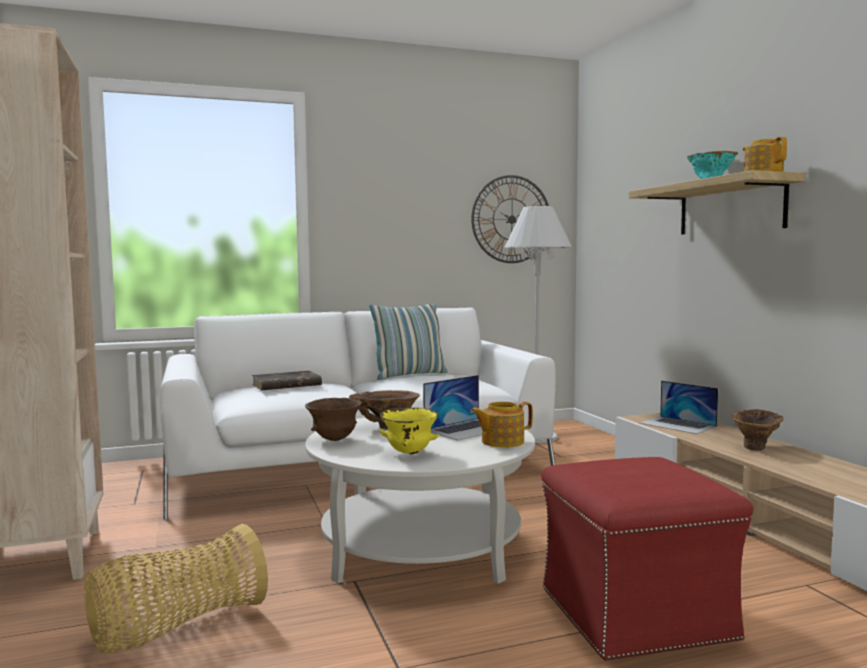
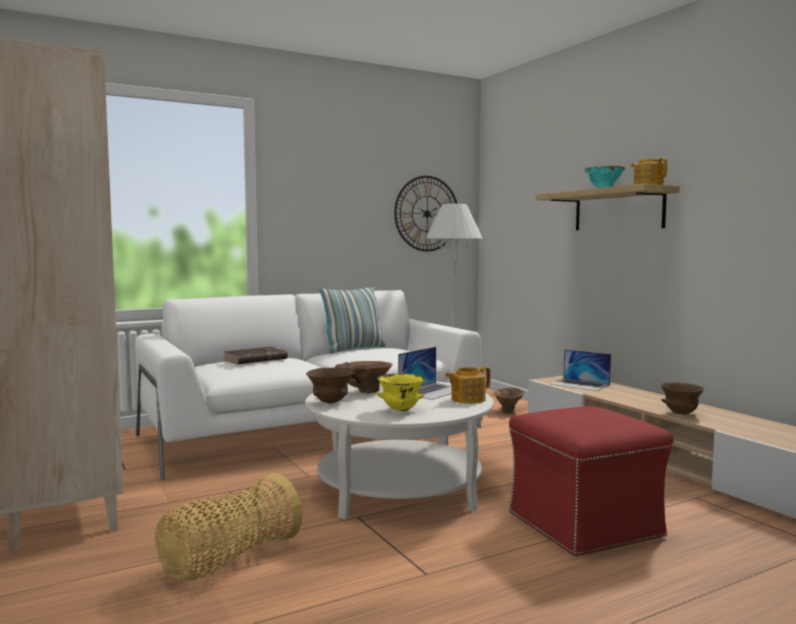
camera: 10 degrees left, 0 degrees up
brown vase [732,409,783,451] -> brown vase moved to [494,387,525,413]
none -> brown bowl [661,382,705,414]

